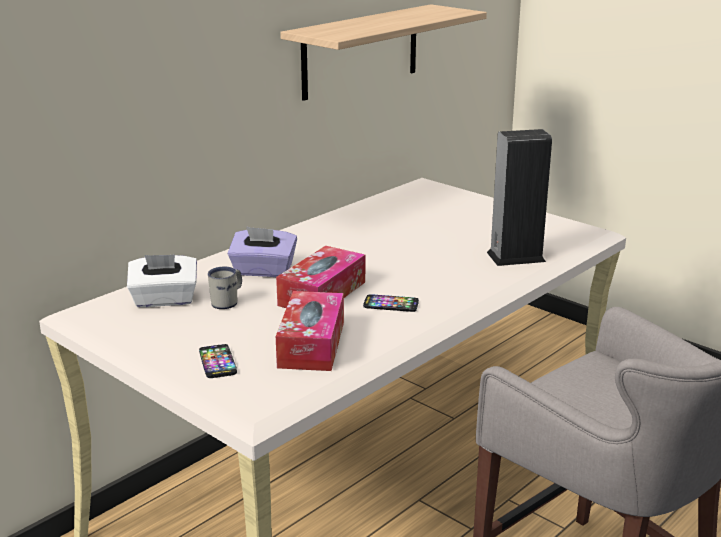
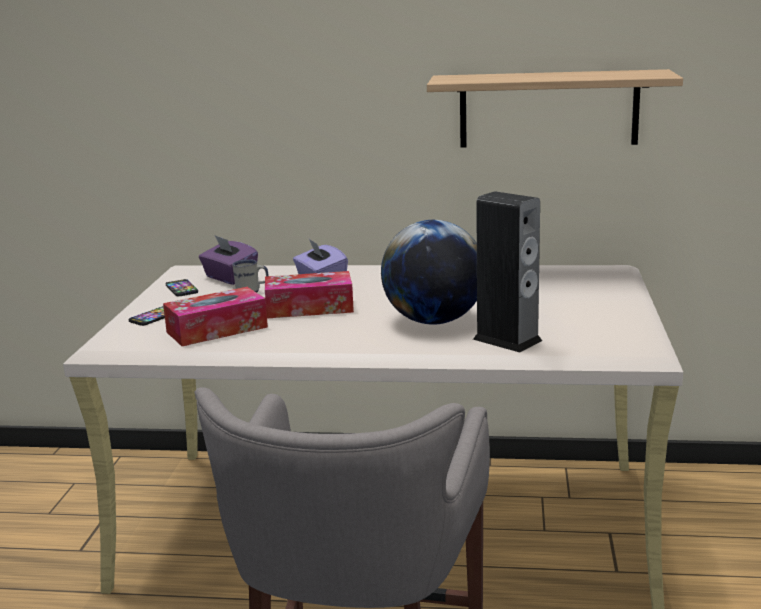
camera: 55 degrees right, 5 degrees down
white tissue box [127,254,197,307] -> purple tissue box [199,235,258,285]
phone [363,294,419,312] -> phone moved to [166,279,198,296]
none -> globe [381,220,477,325]

